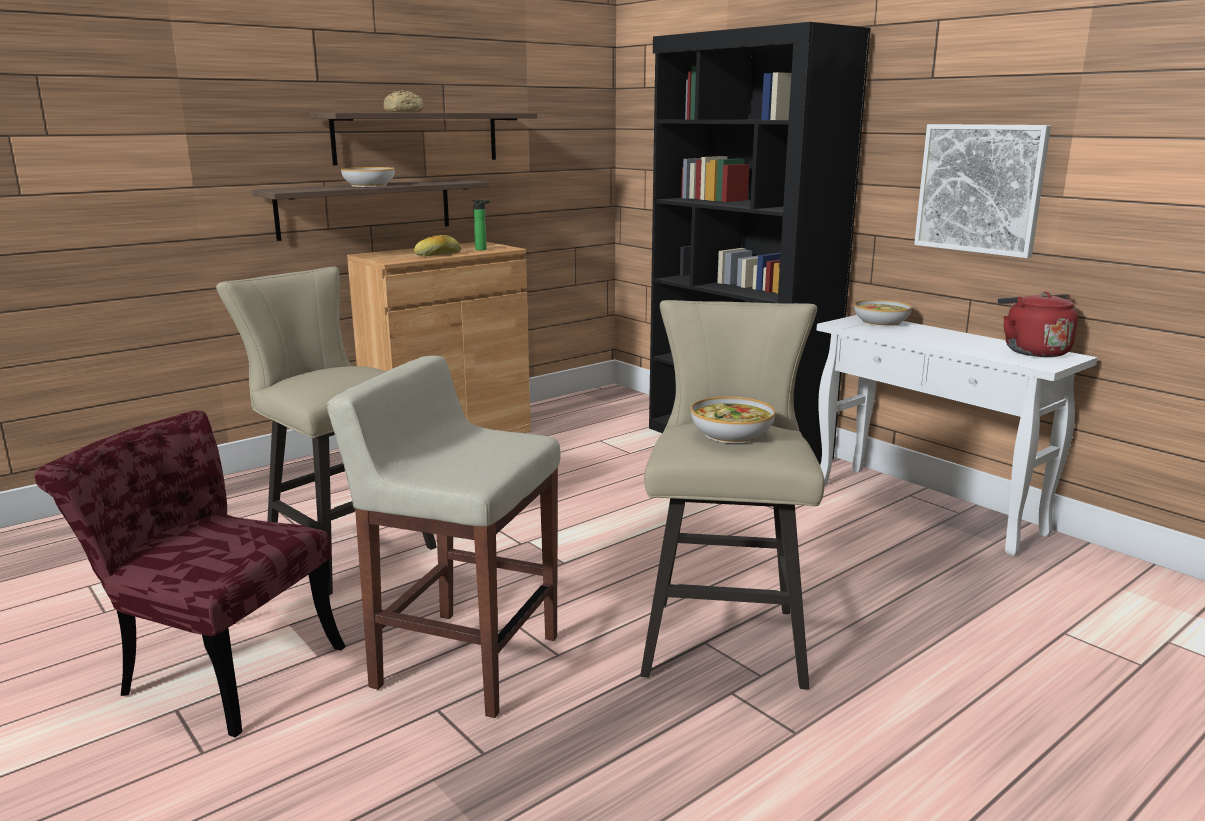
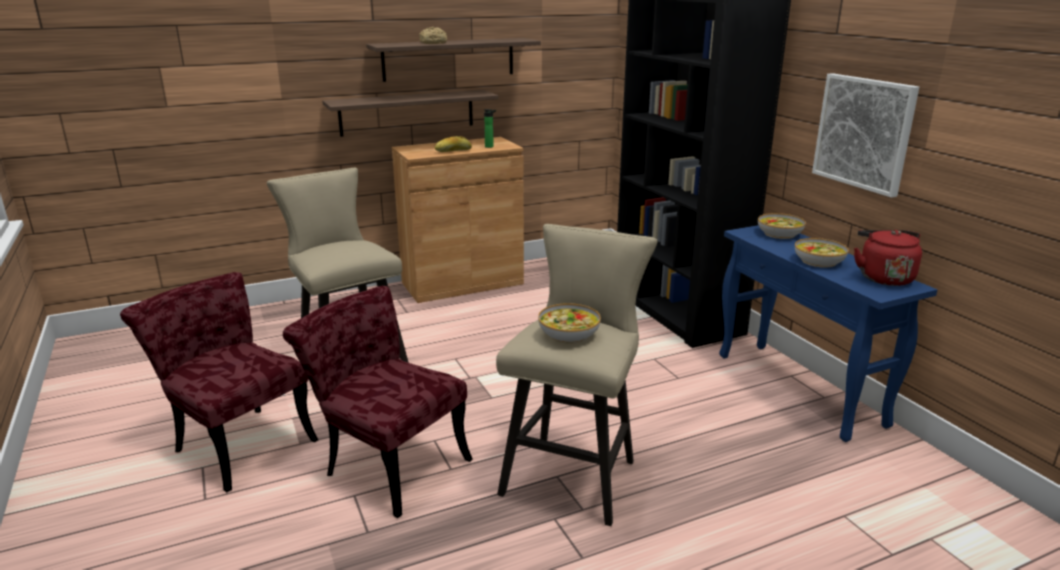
camera: 15 degrees right, 5 degrees up
beige stool [327,356,560,718] -> red chair [283,286,473,518]
bowl [341,167,395,187] -> bowl moved to [795,238,849,268]
white console table [817,315,1098,556] -> blue console table [719,225,938,442]

